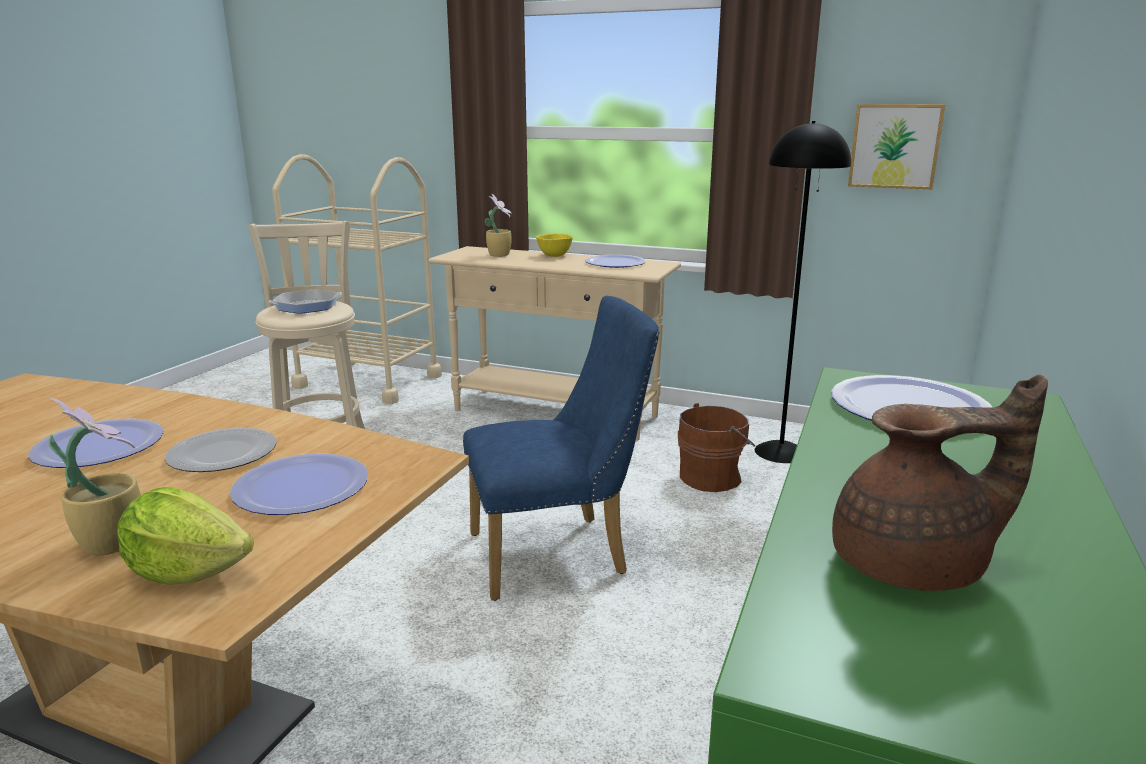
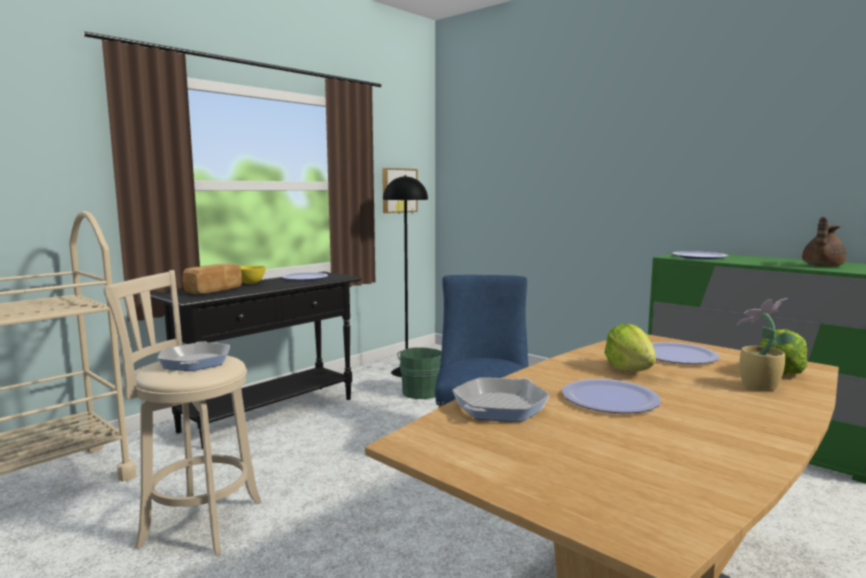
camera: 70 degrees left, 10 degrees down
plate [165,428,277,472] -> lettuce [605,324,656,372]
beige console table [428,246,681,441] -> black console table [150,272,362,449]
potted plant [485,194,512,257] -> bread [183,264,242,294]
brown bucket [678,403,755,492] -> green bucket [397,347,441,399]
brown teapot [832,374,1048,591] -> brown teapot turned 150 degrees counterclockwise [802,217,846,266]
none -> frying pan [452,378,550,422]

